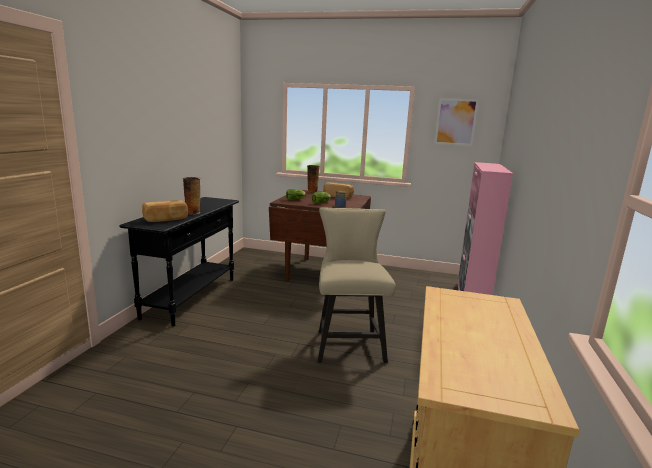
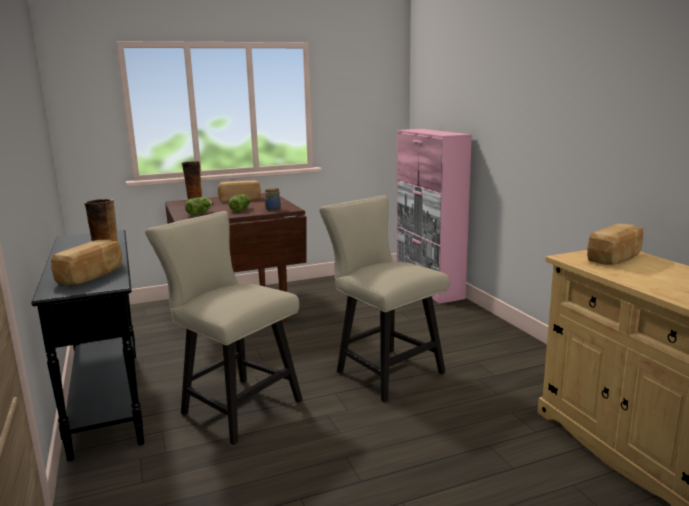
camera: 35 degrees left, 0 degrees up
picture [434,98,479,146] -> none
none -> beige chair [145,211,303,445]
none -> bread [587,223,644,265]

